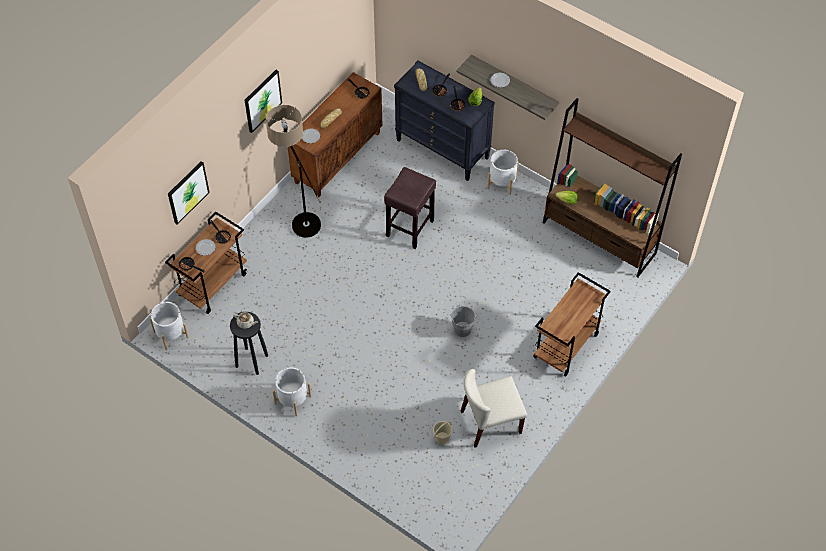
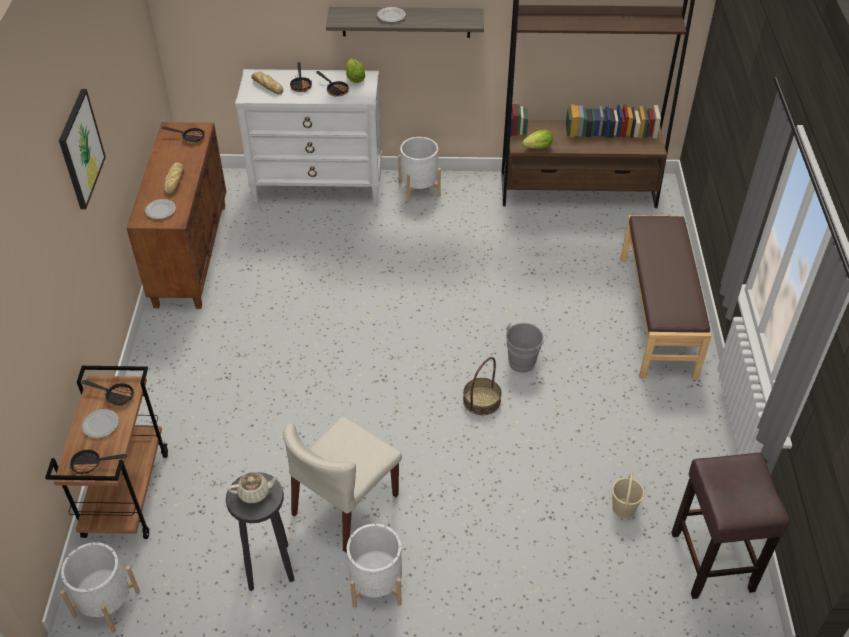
camera: 35 degrees left, 10 degrees down
picture [168,161,210,225] -> none
floor lamp [266,105,321,238] -> none
brown stool [384,167,436,249] -> brown stool moved to [671,453,790,599]
black dresser [394,61,495,181] -> white dresser [235,69,382,206]
beige chair [461,369,527,448] -> beige chair moved to [283,416,402,553]
brown cart [533,272,611,377] -> brown bench [620,215,712,379]
none -> basket [463,357,502,415]

